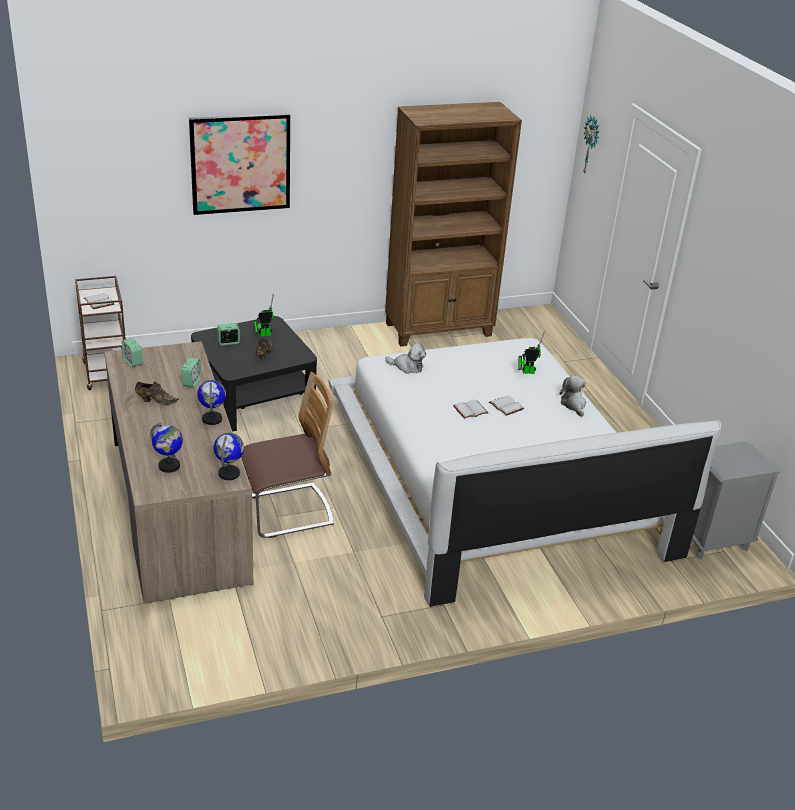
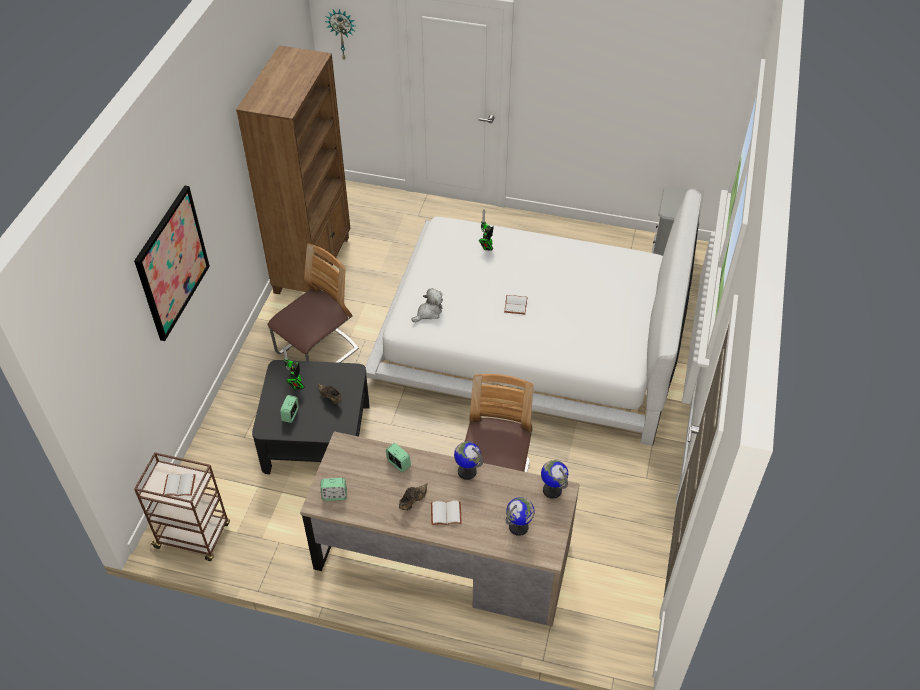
camera: 55 degrees left, 15 degrees up
white book [489,395,525,416] -> white book moved to [431,501,462,525]
plush toy [560,376,586,417] -> none
none -> chair [268,243,359,363]

